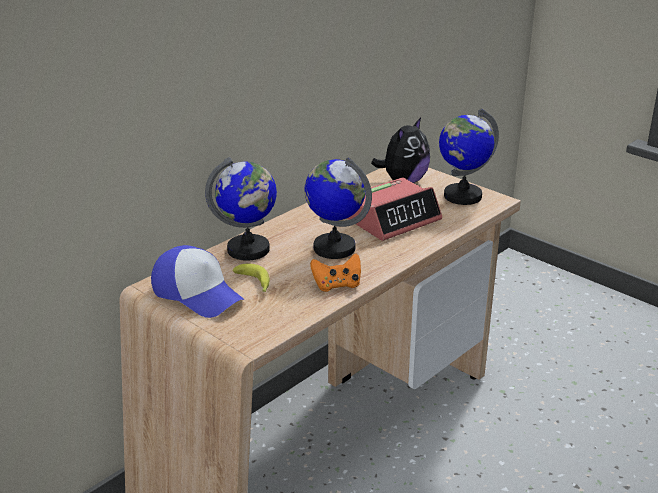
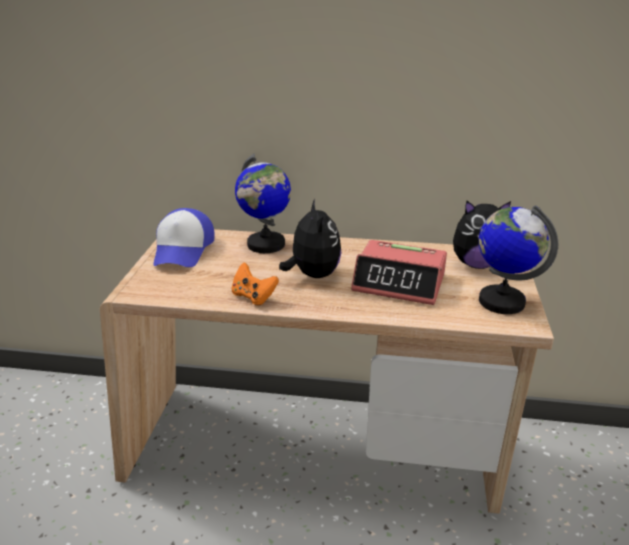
camera: 55 degrees right, 0 degrees up
banana [233,264,270,292] -> none
globe [305,157,372,259] -> plush toy [279,199,341,278]

